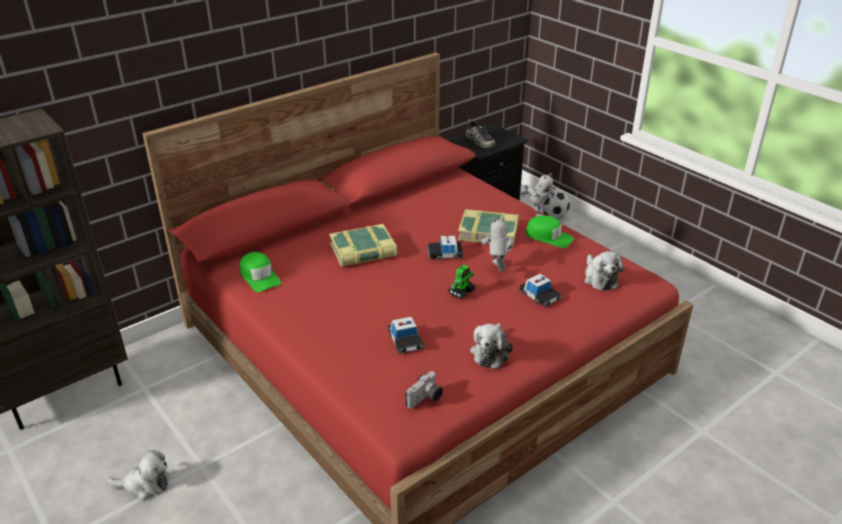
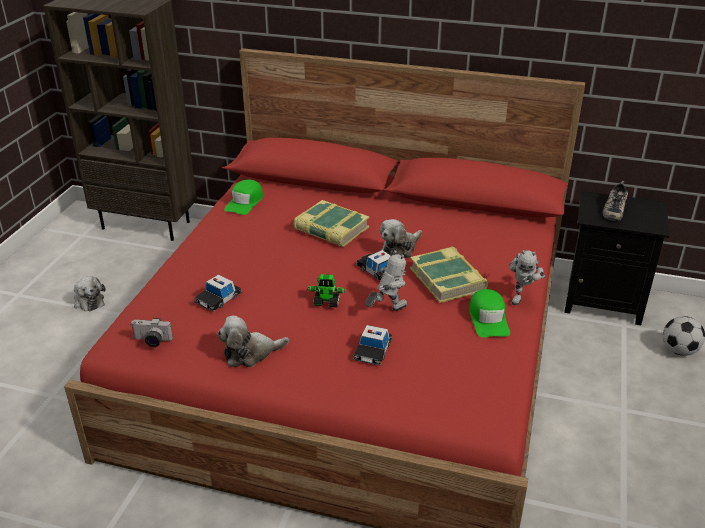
camera: 55 degrees right, 0 degrees up
plush toy [584,251,624,291] -> plush toy moved to [380,219,422,258]

